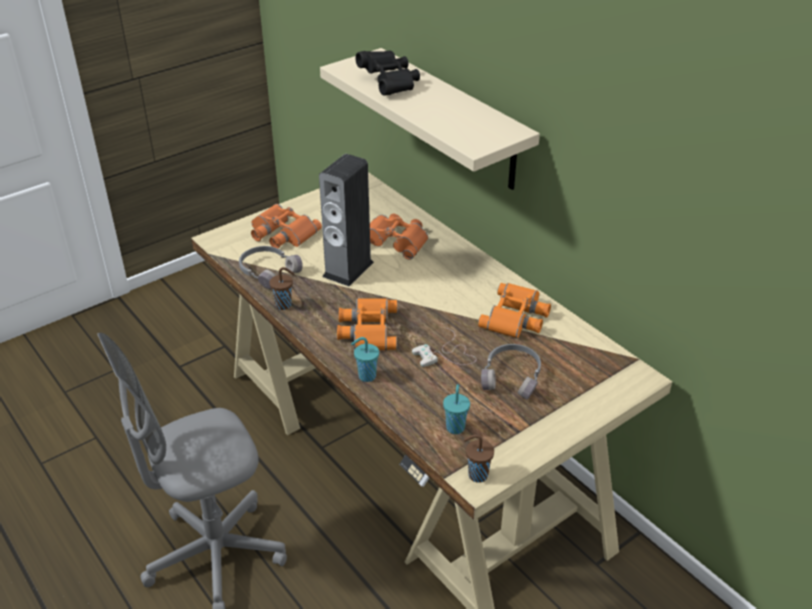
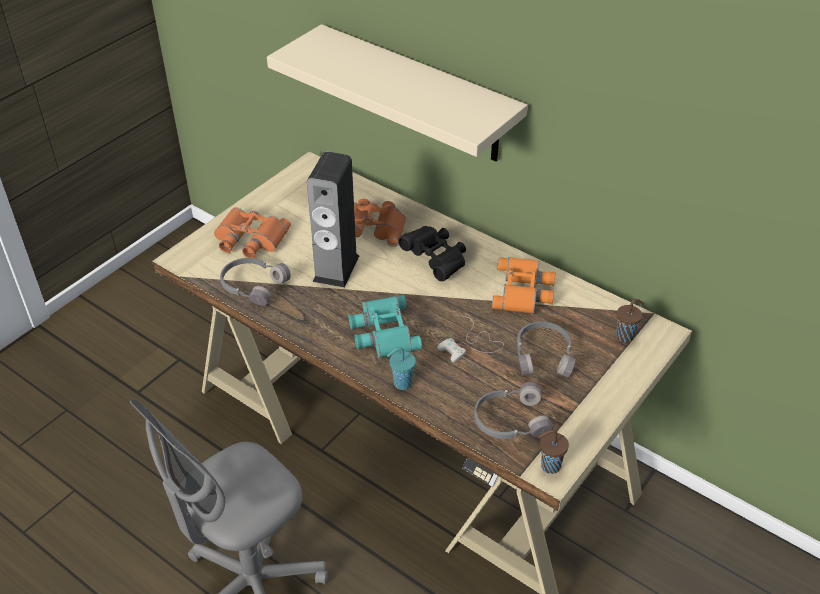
camera: 15 degrees left, 5 degrees up
brown cup [270,267,295,310] -> brown cup moved to [616,299,644,342]
orange binoculars [337,298,398,351] -> turquoise binoculars [349,295,422,358]
black binoculars [355,51,420,96] -> black binoculars moved to [398,226,466,281]
turquoise cup [443,384,470,434] -> grey headphones [474,382,553,439]

